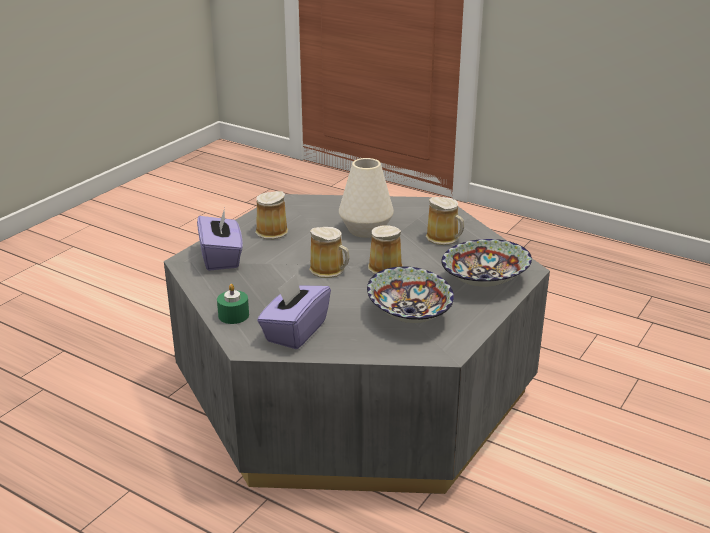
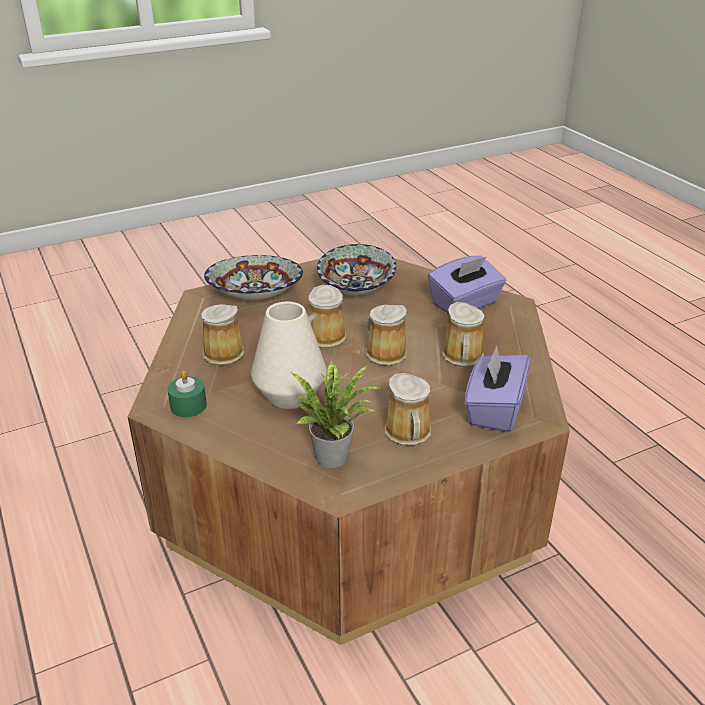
camera: 150 degrees left, 5 degrees up
grey coffee table [164,194,550,494] -> brown coffee table [128,258,570,645]
green candle [217,284,249,324] -> green candle moved to [167,371,207,417]
none -> potted plant [292,360,381,468]
none -> mug [442,302,485,367]

